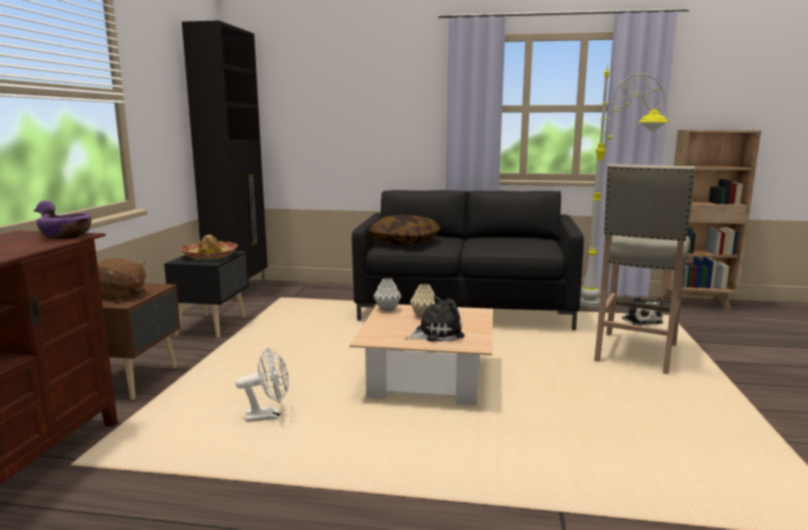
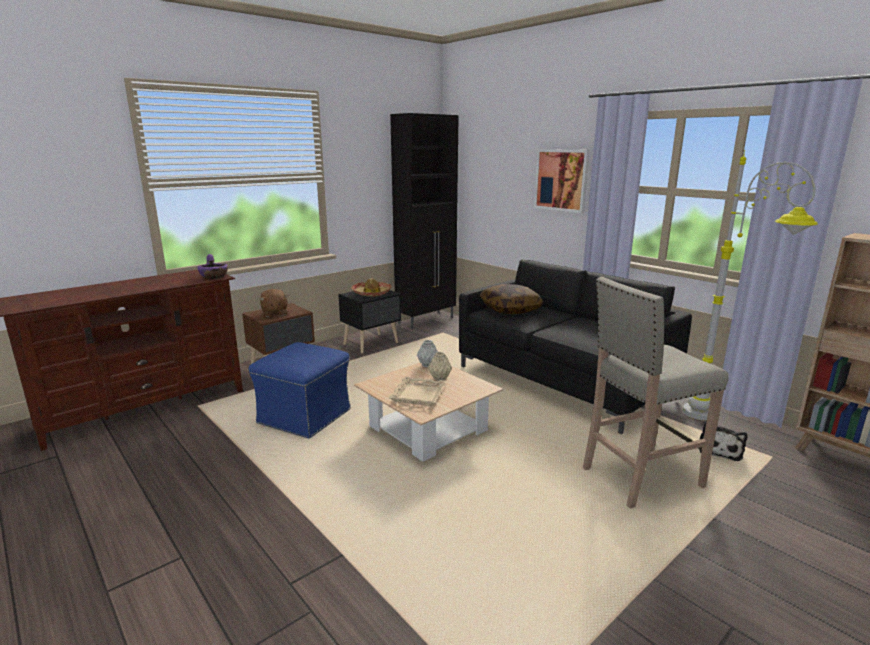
camera: 40 degrees right, 5 degrees up
white fan [235,347,289,422] -> blue ottoman [249,342,351,438]
plush toy [405,296,465,342] -> beige tray [389,377,447,406]
none -> picture [534,149,590,213]

